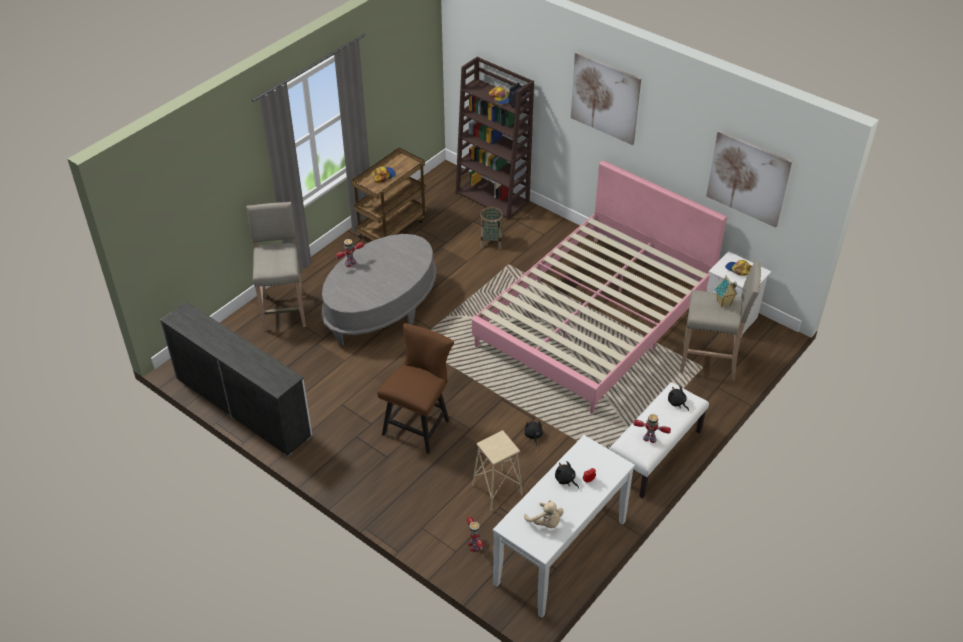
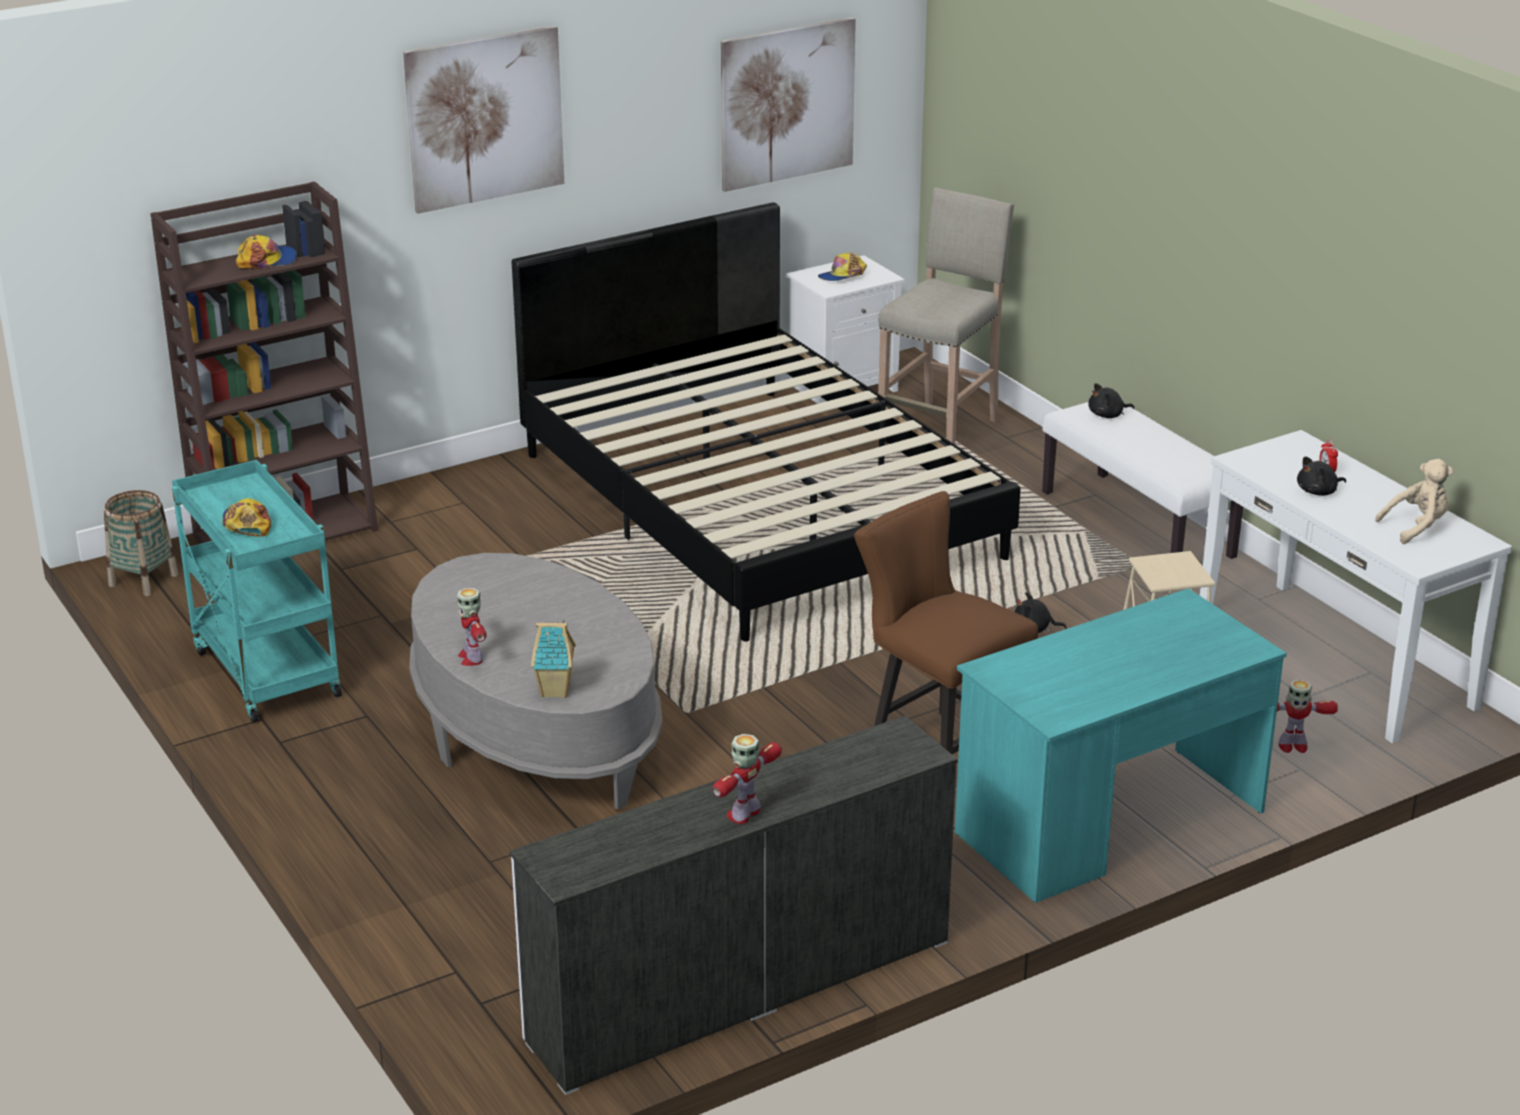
camera: 70 degrees left, 15 degrees down
beige stool [246,202,306,331] -> none
brown cart [351,148,427,241] -> turquoise cart [172,460,342,722]
pink bed [472,160,727,414] -> black bed [512,202,1021,642]
basket [480,206,503,249] -> basket moved to [104,490,178,596]
toy robot [633,414,671,443] -> toy robot moved to [712,734,782,824]
toy house [715,276,738,307] -> toy house moved to [531,620,576,698]
none -> turquoise desk [955,588,1287,903]

